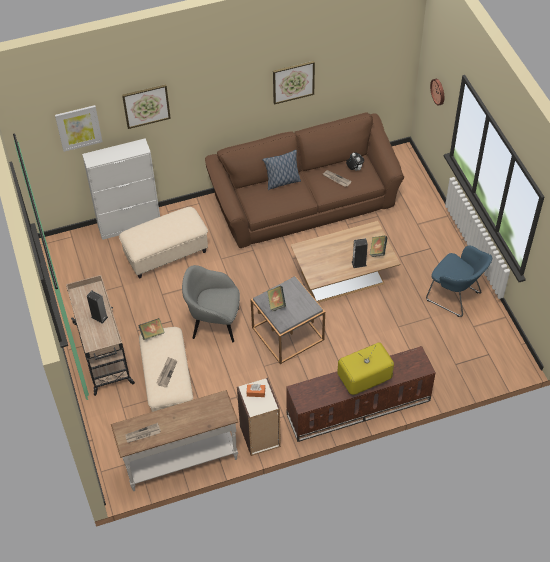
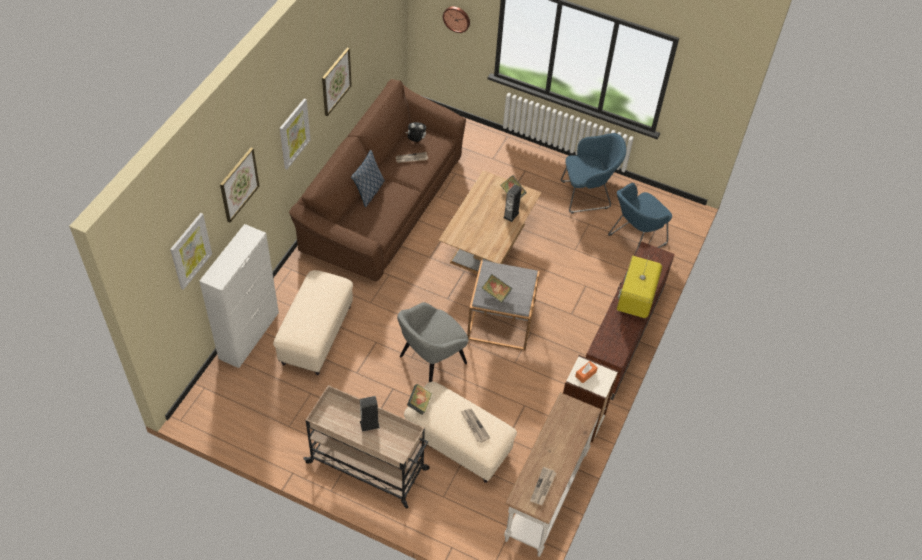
camera: 50 degrees left, 0 degrees up
none -> picture [280,98,311,170]
none -> blue armchair [608,183,672,256]

